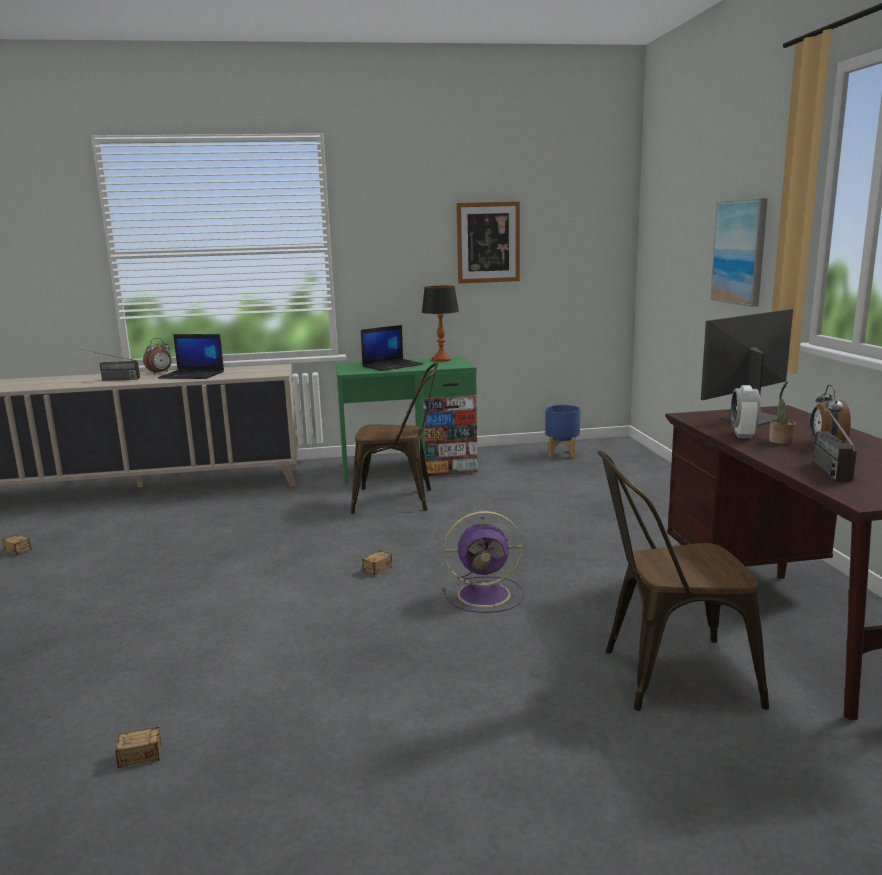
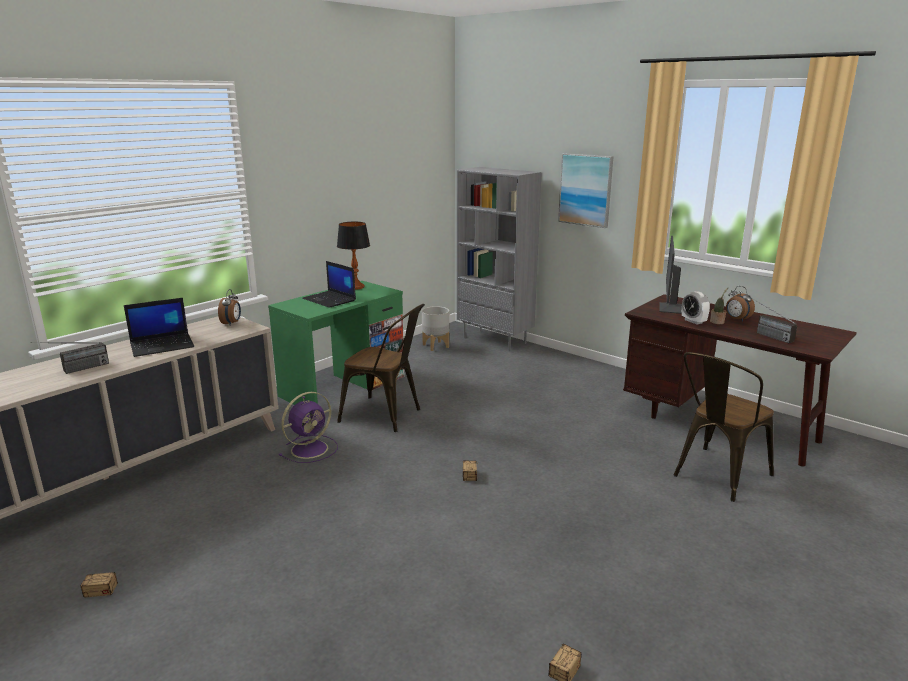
camera: 40 degrees left, 5 degrees up
alarm clock [143,338,172,374] -> alarm clock moved to [218,289,241,325]
brown chair [351,362,438,514] -> brown chair turned 60 degrees clockwise [337,304,425,432]
laptop [361,325,423,371] -> laptop turned 120 degrees clockwise [302,261,356,308]
purple fan [442,511,524,613] -> purple fan moved to [279,392,338,463]
picture [456,201,520,283] -> none
blue planter [545,405,580,458] -> grey planter [422,306,449,351]
none -> grey bookcase [457,167,542,351]

